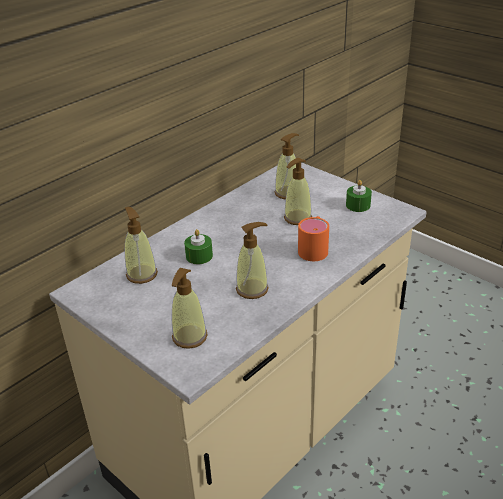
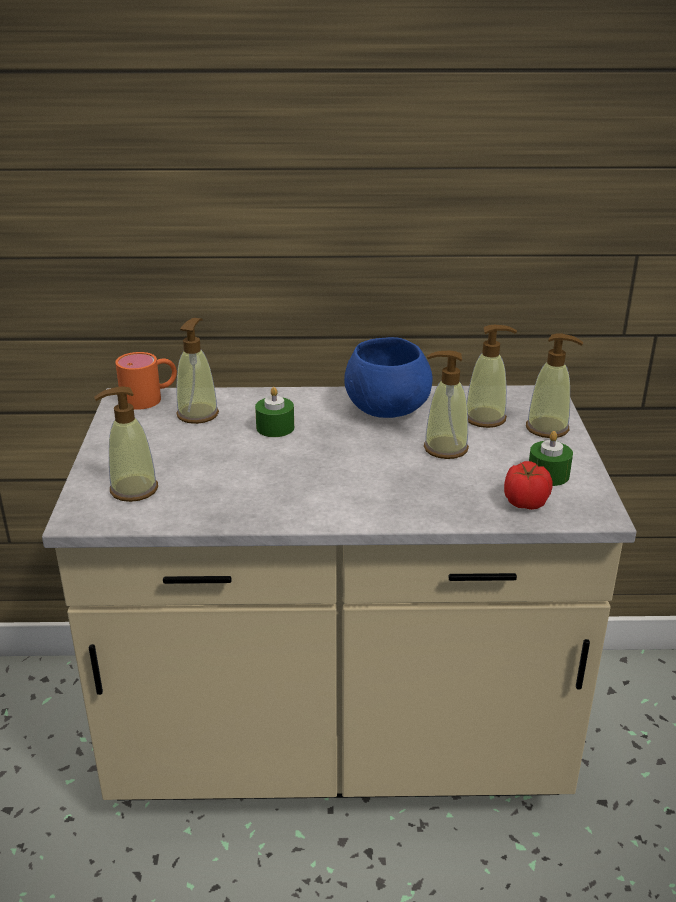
camera: 45 degrees right, 5 degrees down
soap dispenser [236,222,269,299] -> soap dispenser moved to [526,334,583,438]
orange mug [298,216,329,261] -> orange mug moved to [115,352,177,410]
none -> blue bowl [344,337,432,418]
none -> tomato [504,461,552,510]

